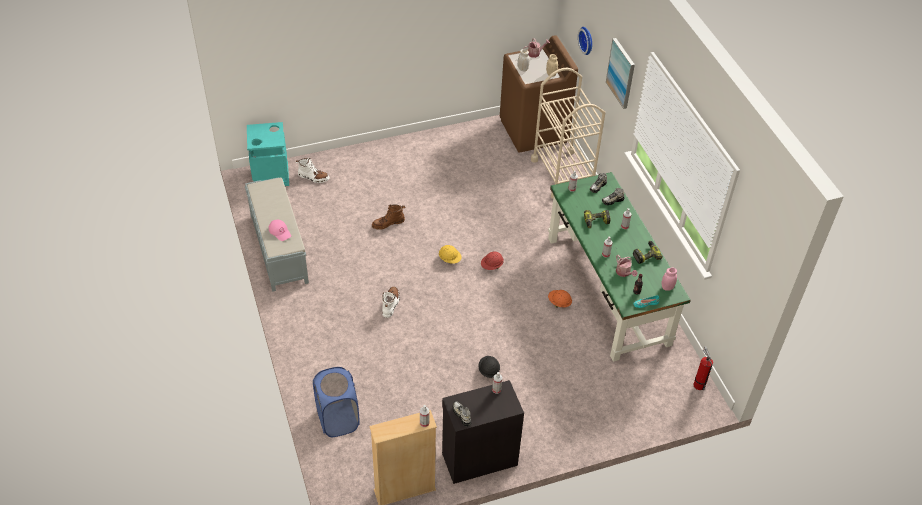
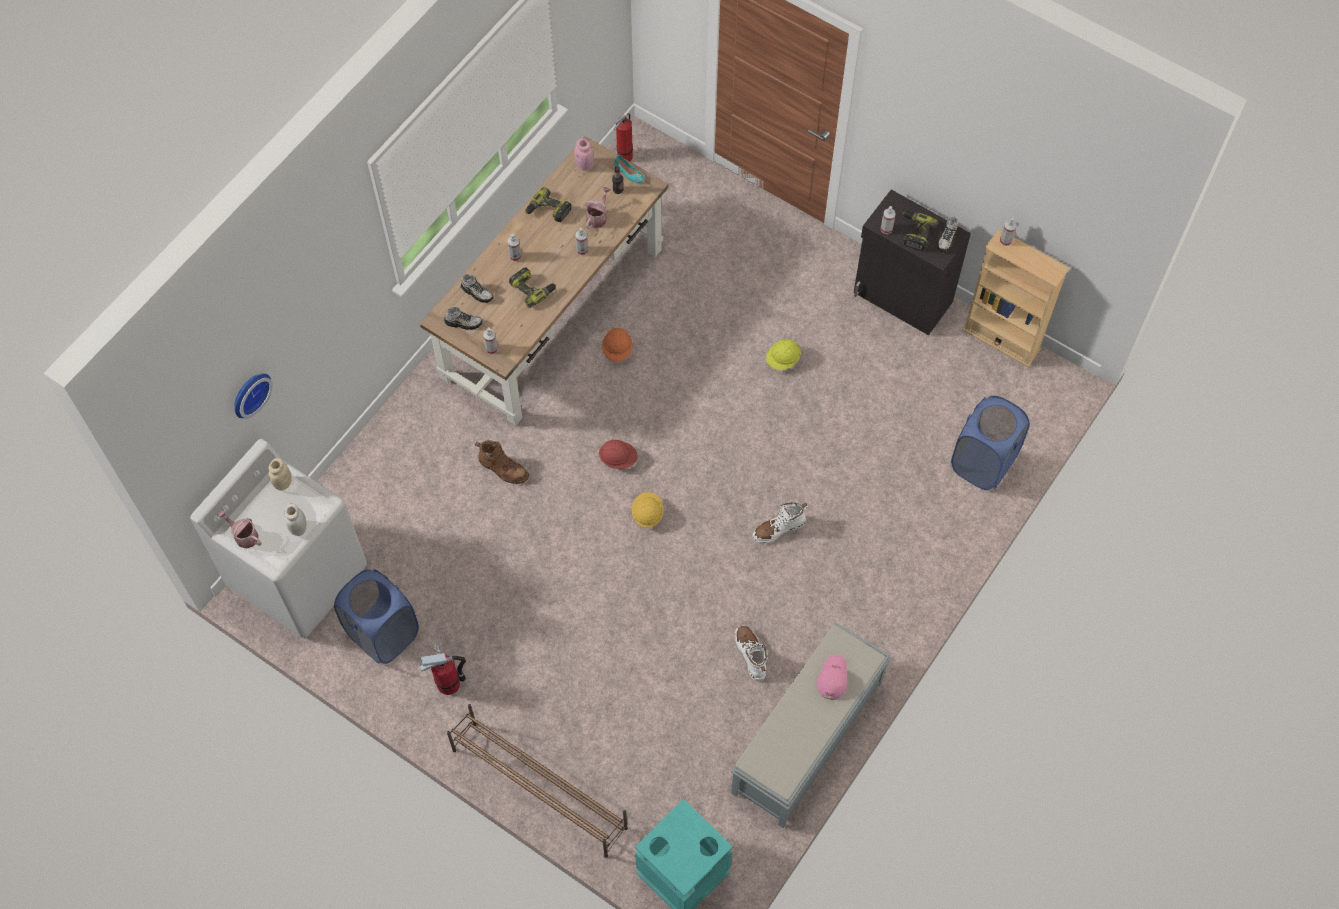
camera: 125 degrees left, 15 degrees up
white boot [296,158,330,183] -> white boot moved to [735,626,767,681]
brown boot [372,204,405,230] -> brown boot moved to [475,440,529,484]
black hard hat [478,356,500,378] -> yellow hard hat [766,339,801,370]
brown washing machine [500,35,578,153] -> white washing machine [190,439,367,638]
beige cart [531,68,605,199] -> none
green desk [548,172,691,362] -> brown desk [420,136,668,426]
picture [606,38,635,109] -> none
none -> blue laundry basket [334,569,419,664]
none -> fire extinguisher [420,643,466,695]
none -> brown shoe rack [447,704,628,858]
none -> power drill [903,211,938,251]

